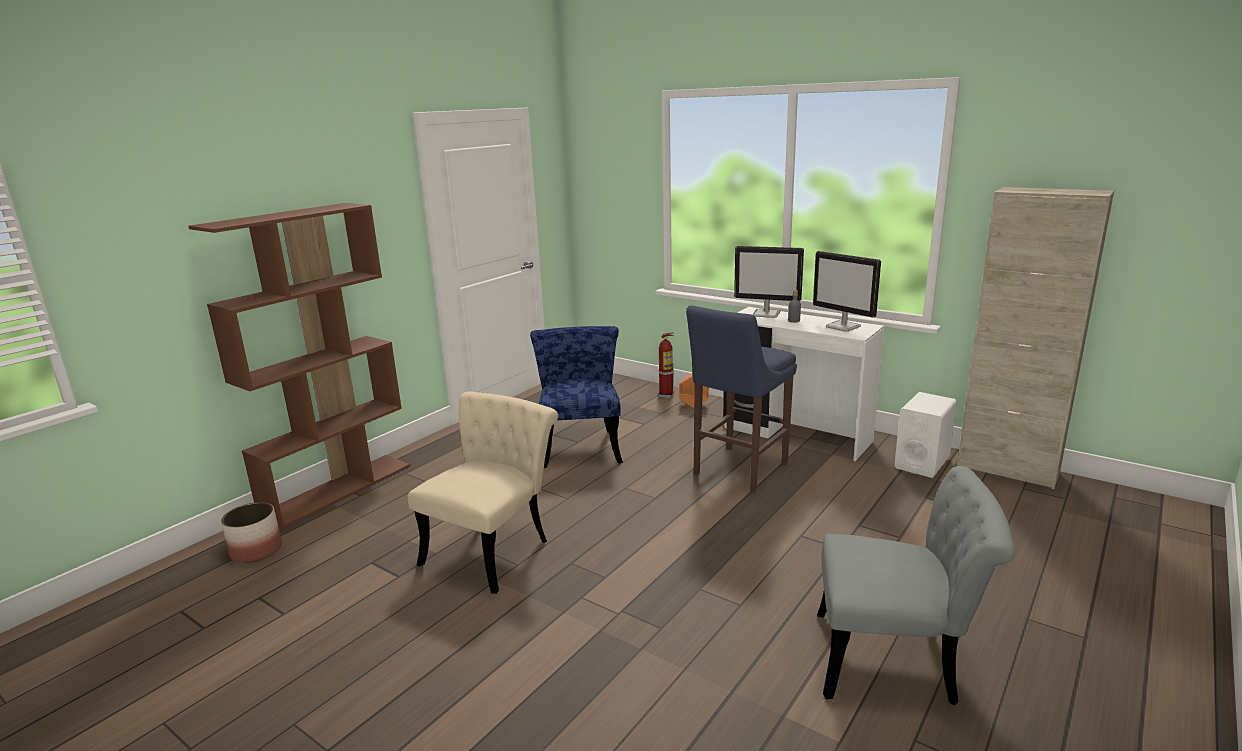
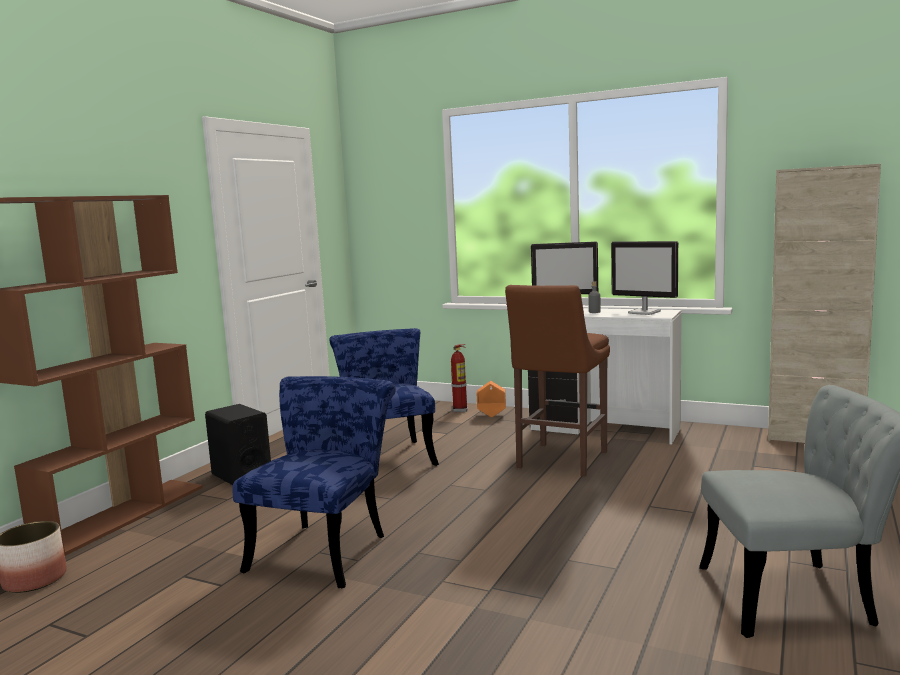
camera: 10 degrees left, 10 degrees down
beige chair [408,391,558,594] -> blue chair [232,376,396,588]
blue stool [686,306,797,493] -> brown stool [505,285,610,477]
white speaker [894,392,957,478] -> none
none -> black speaker [205,404,271,485]

